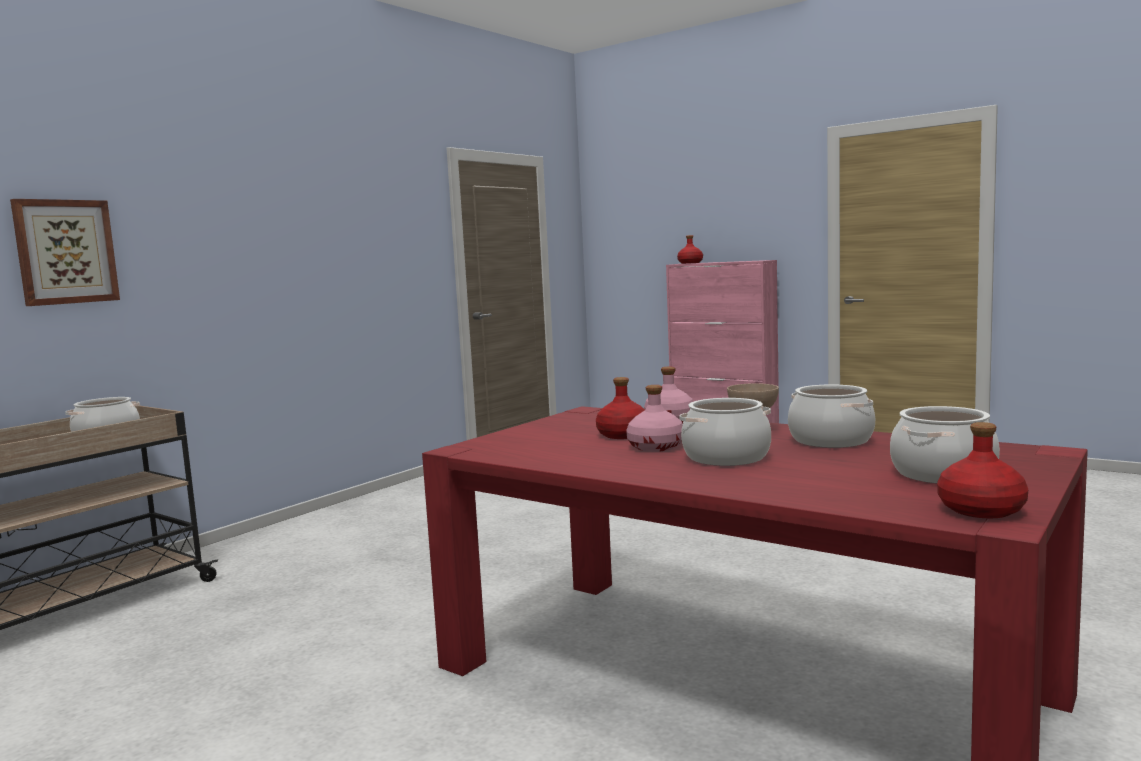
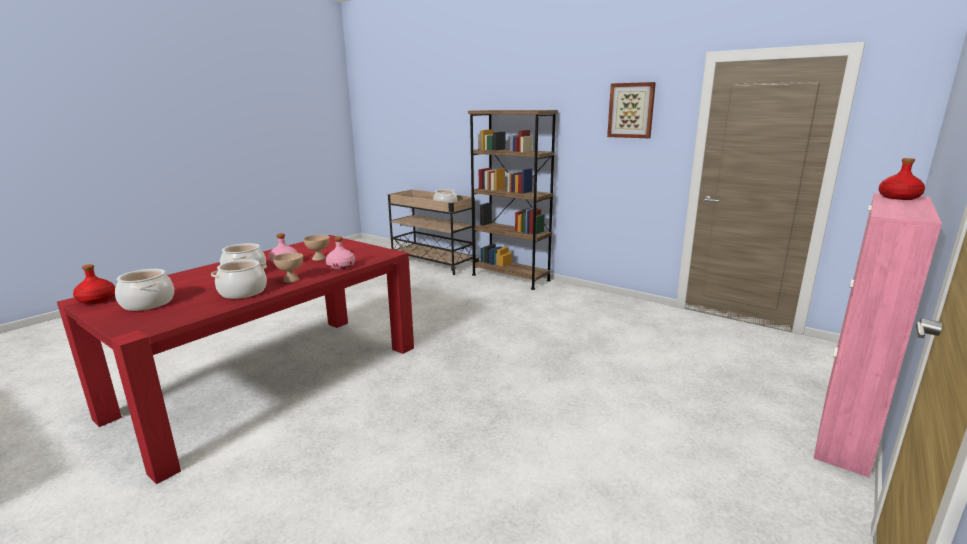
camera: 90 degrees right, 10 degrees up
picture [10,199,120,306] -> picture moved to [607,82,656,138]
red bottle [596,377,645,439] -> beige bowl [303,235,330,261]
none -> brown bookcase [468,110,558,290]

